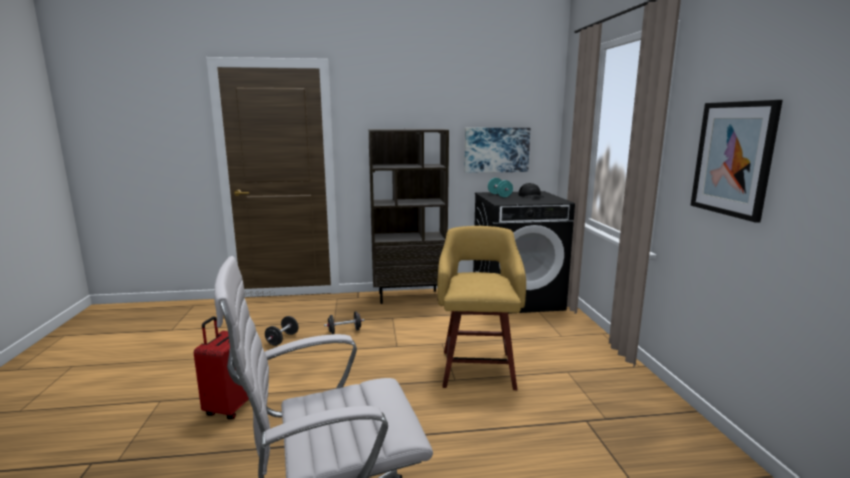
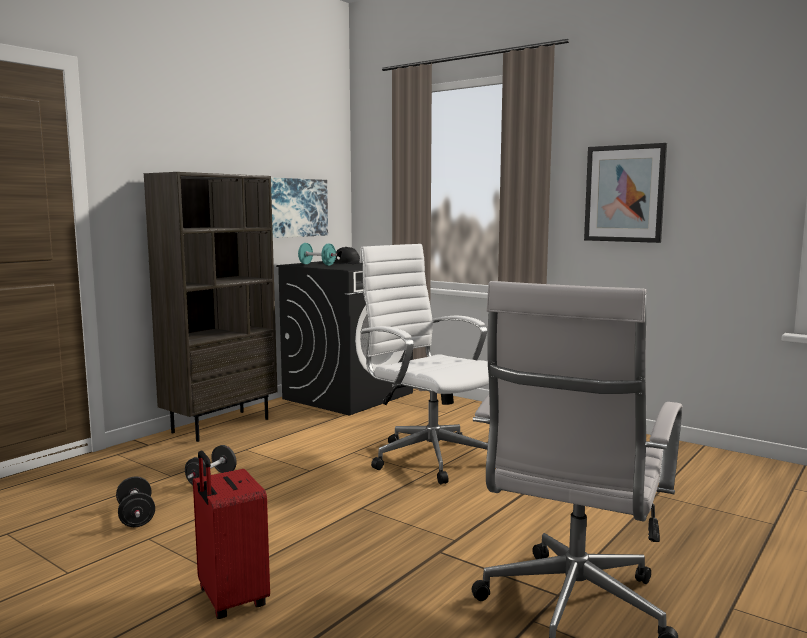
camera: 45 degrees left, 5 degrees down
yellow stool [437,226,526,390] -> white office chair [360,244,489,485]

